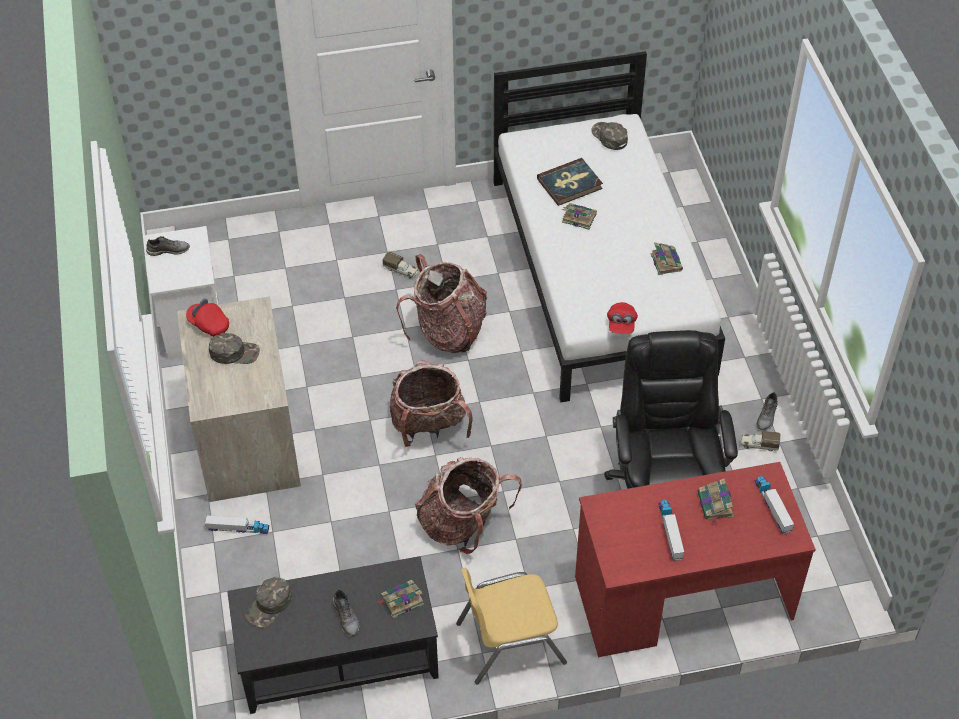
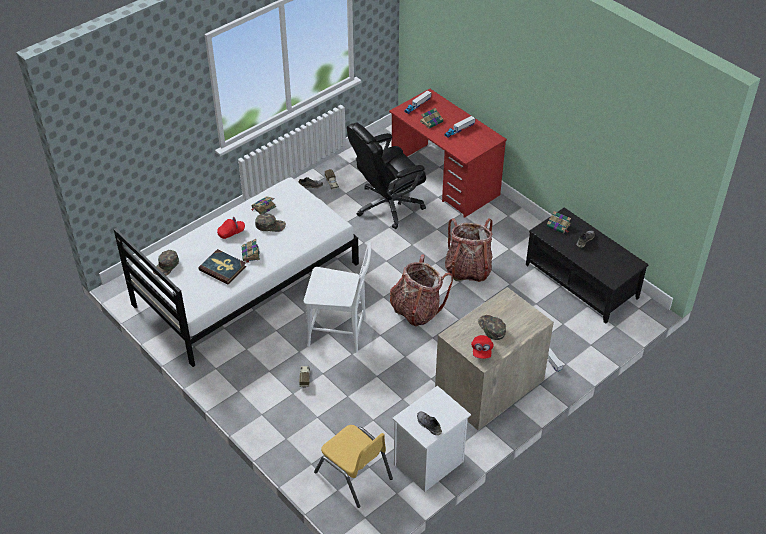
camera: 120 degrees left, 5 degrees down
green cap [246,577,292,628] -> green cap moved to [255,213,286,232]
backpack [396,254,488,353] -> white chair [304,242,371,353]
yellow chair [456,568,567,684] -> yellow chair moved to [314,425,393,508]
red cap [607,302,638,334] -> red cap moved to [217,217,245,239]

